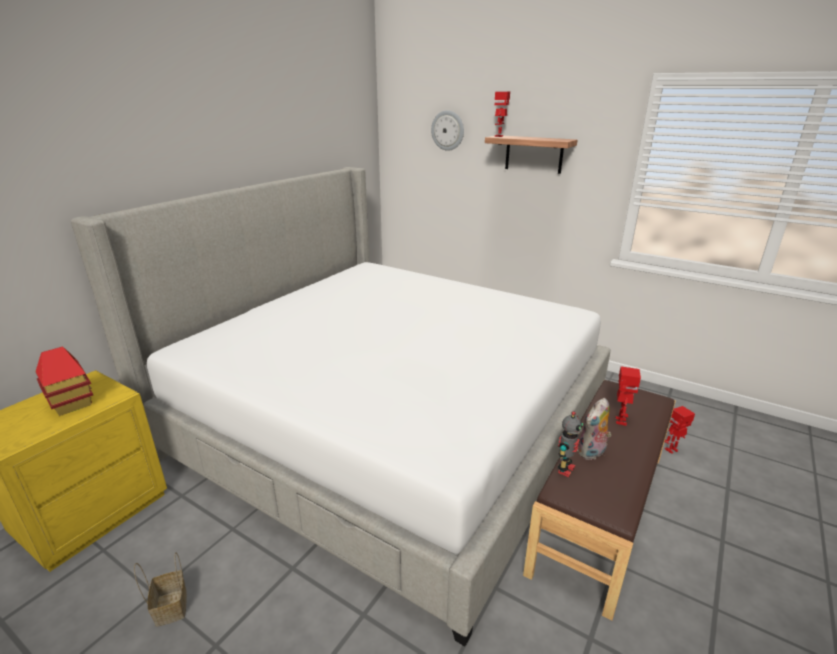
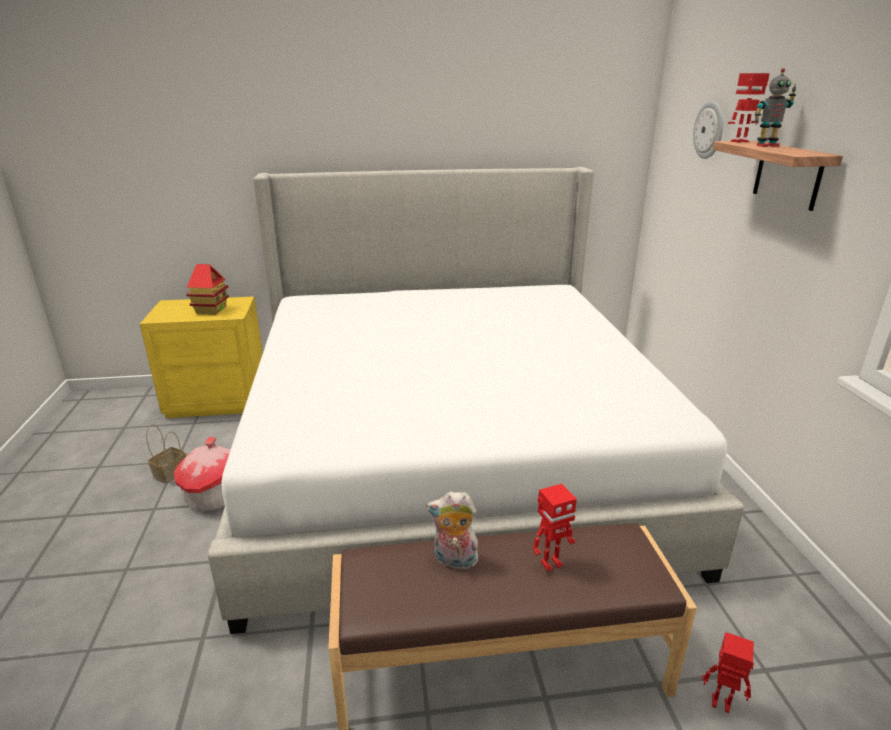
camera: 50 degrees right, 0 degrees up
toy robot [558,411,583,477] -> toy robot moved to [755,68,796,147]
none -> toy house [174,437,231,511]

